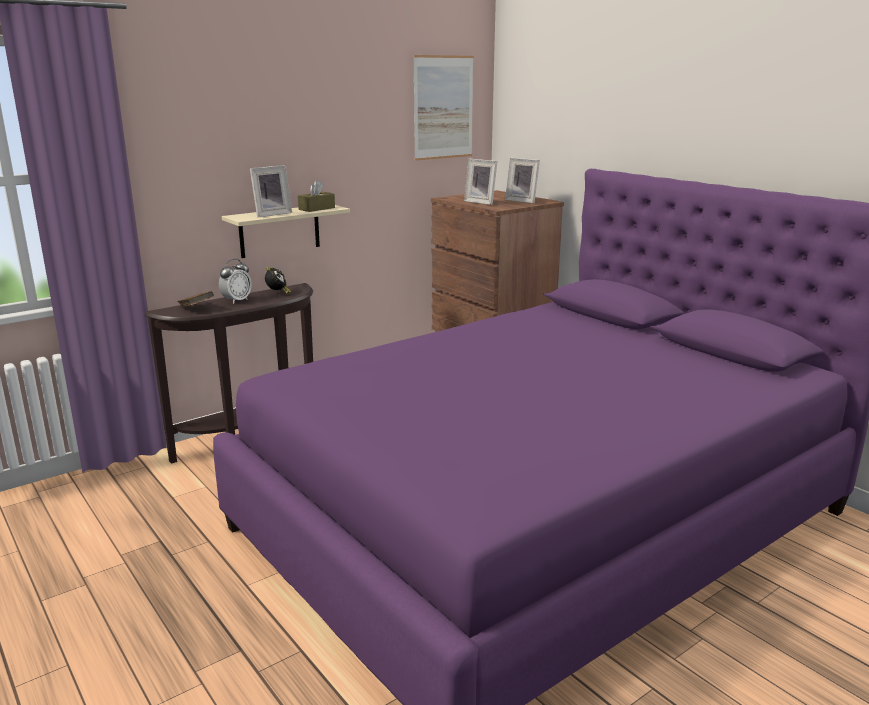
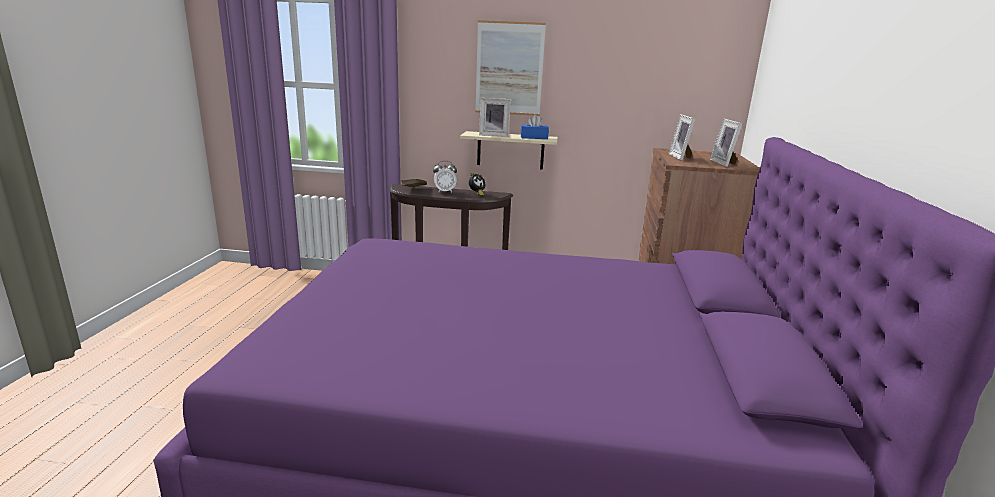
camera: 45 degrees right, 0 degrees up
brown tissue box [298,180,335,212] -> blue tissue box [521,115,549,139]
picture [413,55,474,161] -> picture moved to [475,20,546,116]

